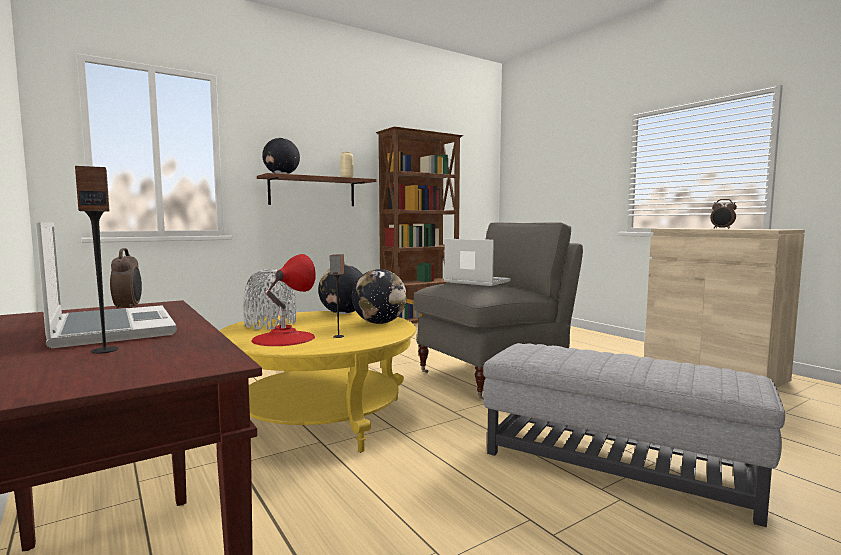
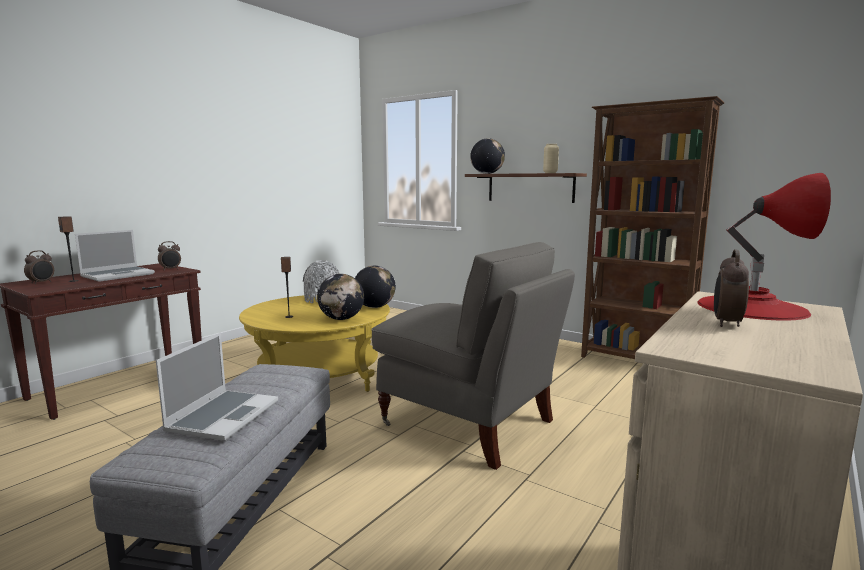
camera: 70 degrees right, 5 degrees up
red table lamp [251,254,316,346] -> red table lamp moved to [697,173,831,321]
laptop [444,239,511,286] -> laptop moved to [156,333,278,441]
none -> alarm clock [24,250,54,284]

